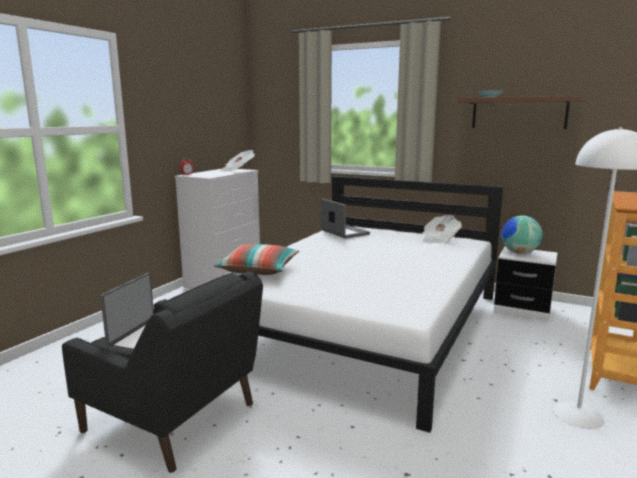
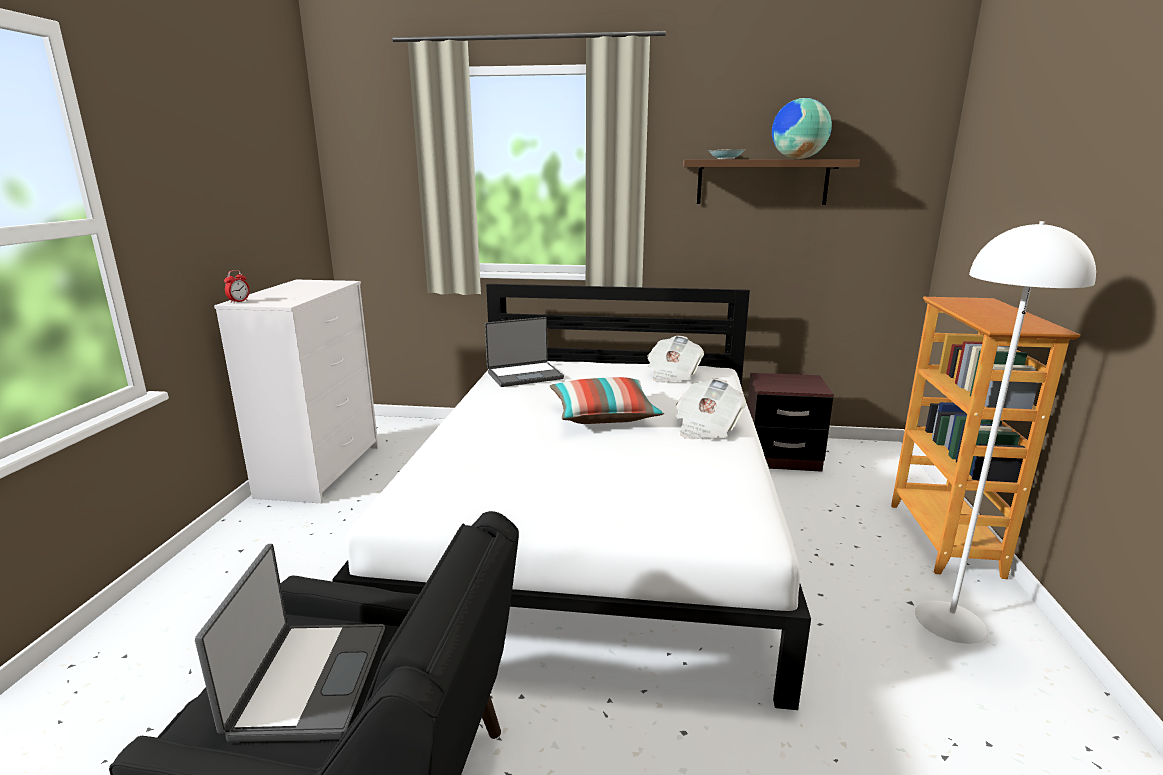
camera: 20 degrees left, 5 degrees up
pillow [214,244,299,275] -> pillow moved to [550,377,664,424]
newspaper [220,150,255,172] -> newspaper moved to [675,378,746,439]
laptop [321,199,370,239] -> laptop turned 120 degrees clockwise [485,317,564,387]
white nightstand [494,246,558,322] -> brown nightstand [747,373,834,472]
globe [501,216,543,254] -> globe moved to [772,98,832,159]

